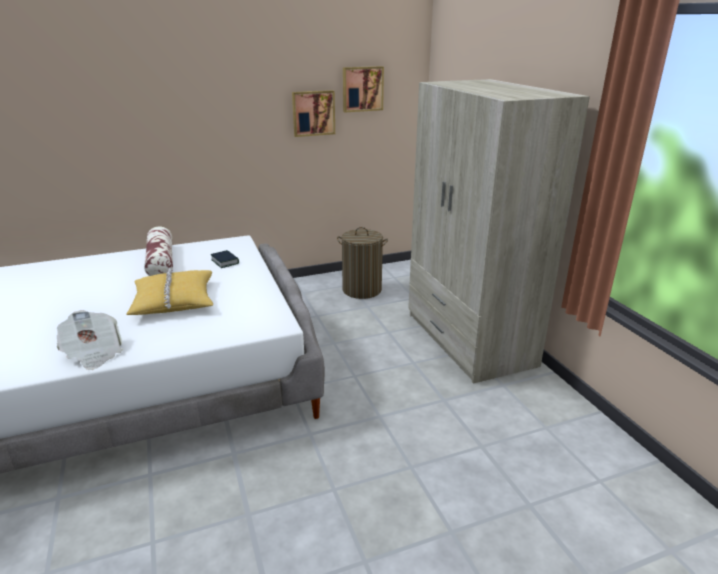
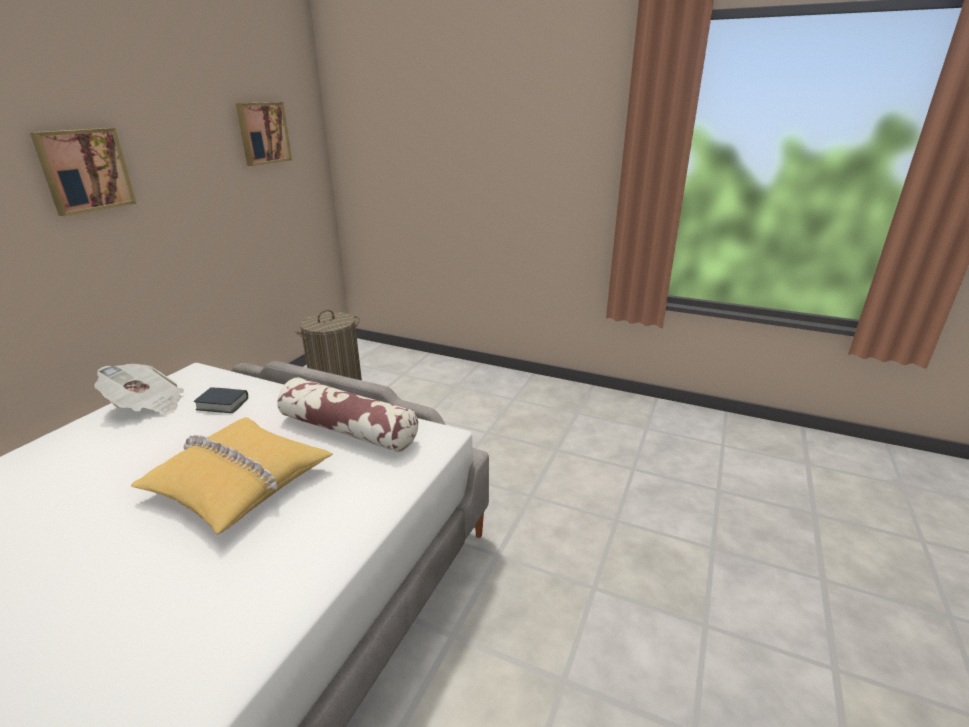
camera: 45 degrees left, 0 degrees up
newspaper [57,310,123,370] -> newspaper moved to [94,364,184,414]
pillow [144,227,173,276] -> pillow moved to [277,377,418,452]
picture [292,90,335,137] -> picture moved to [30,128,136,216]
beige wardrobe [408,79,590,384] -> none

